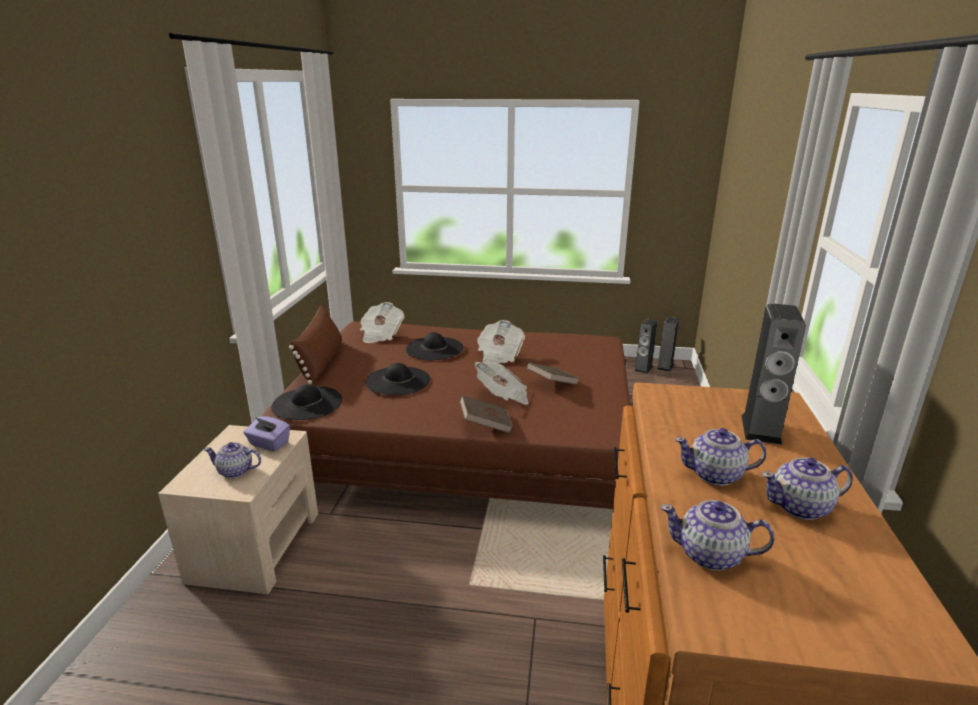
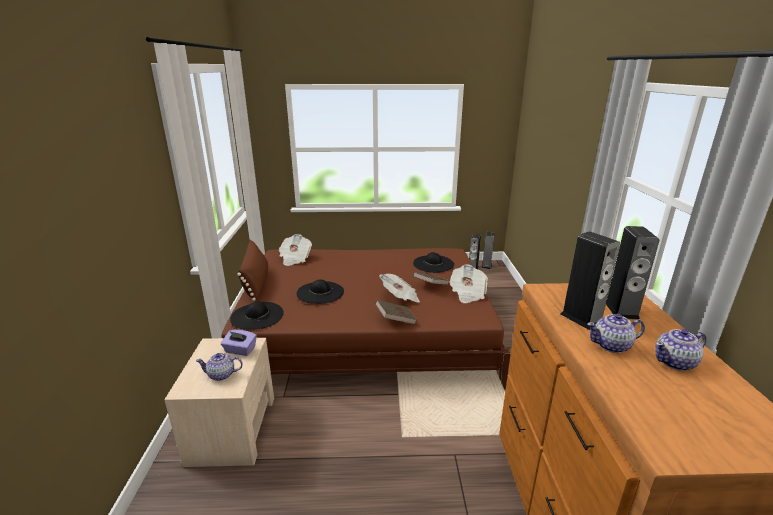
camera: 10 degrees left, 0 degrees up
black hat [406,332,464,360] -> black hat moved to [413,252,454,273]
newspaper [477,320,525,363] -> newspaper moved to [449,265,488,303]
teapot [660,500,775,571] -> none
none -> speaker [560,231,620,330]

